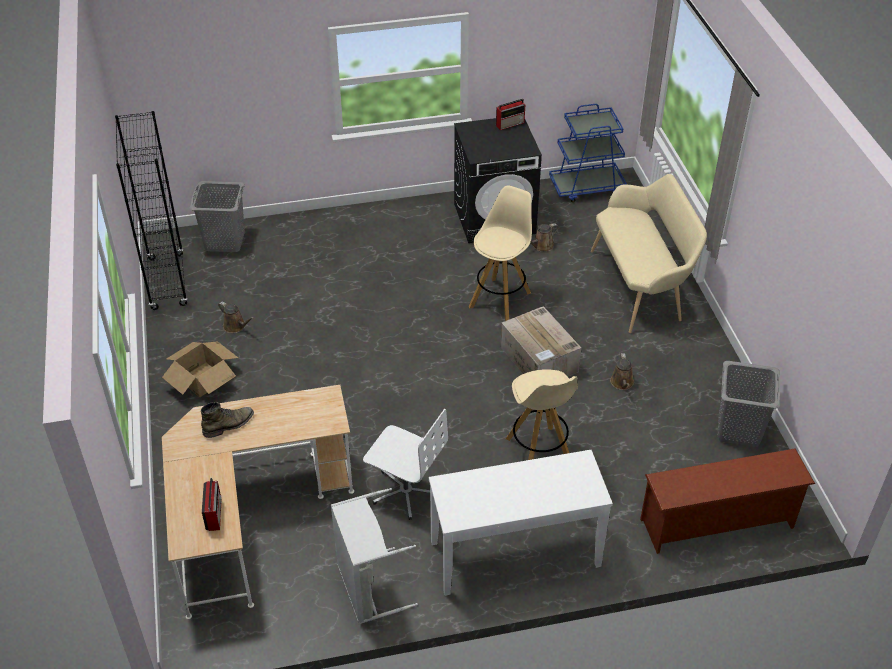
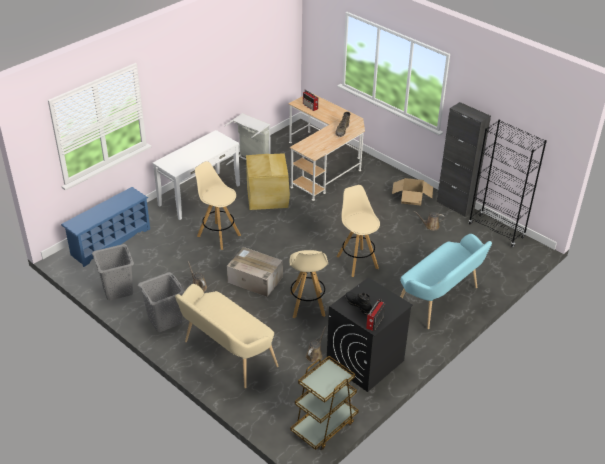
camera: 145 degrees right, 5 degrees down
grey laundry basket [190,181,245,252] -> grey laundry basket moved to [138,272,185,332]
white office chair [363,408,448,520] -> beige storage box [246,153,290,210]
blue cart [549,104,627,202] -> brown cart [290,356,359,450]
brown shoe rack [640,448,815,554] -> blue shoe rack [61,187,150,267]
none -> beige stool [336,185,380,277]
none -> black boot [345,292,372,315]
none -> turquoise bench [400,234,492,329]
none -> black cabinet [437,102,491,217]

